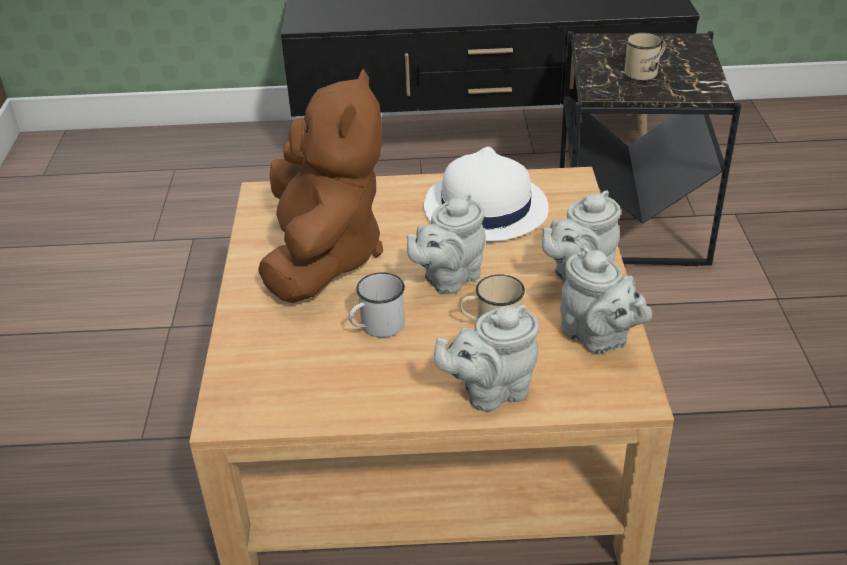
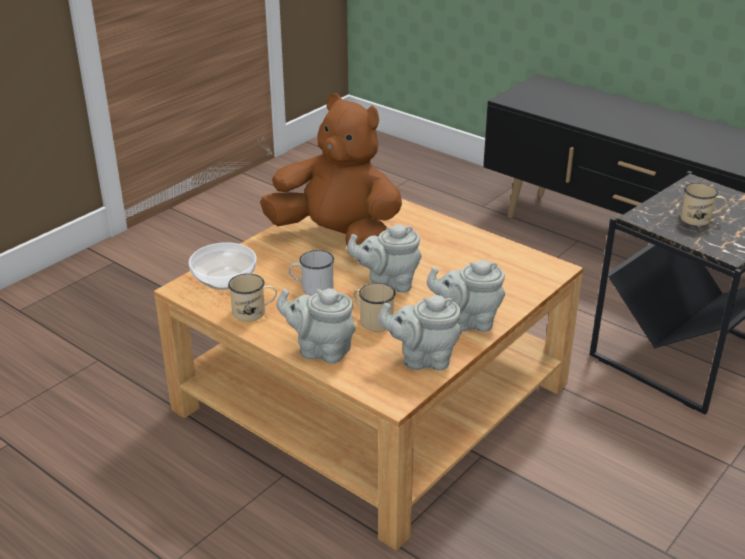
camera: 40 degrees right, 5 degrees down
brown plush toy [258,69,383,303] -> brown plush toy turned 105 degrees counterclockwise [260,93,402,251]
white hat [424,147,549,241] -> none
grey teapot [560,246,652,354] -> grey teapot turned 90 degrees clockwise [378,295,462,371]
none -> bowl [189,242,256,290]
none -> beige mug [228,274,277,322]

